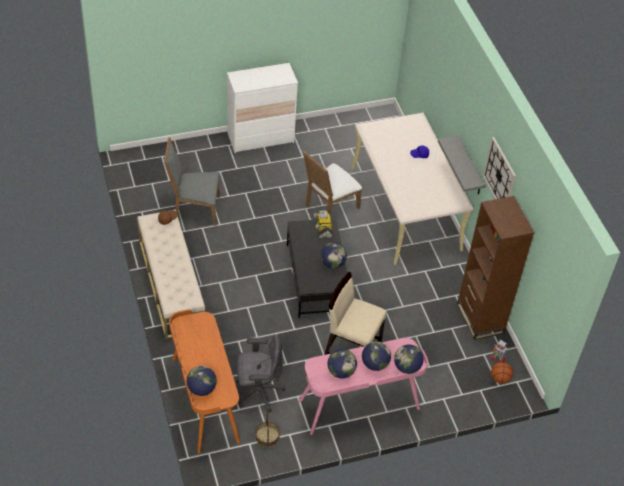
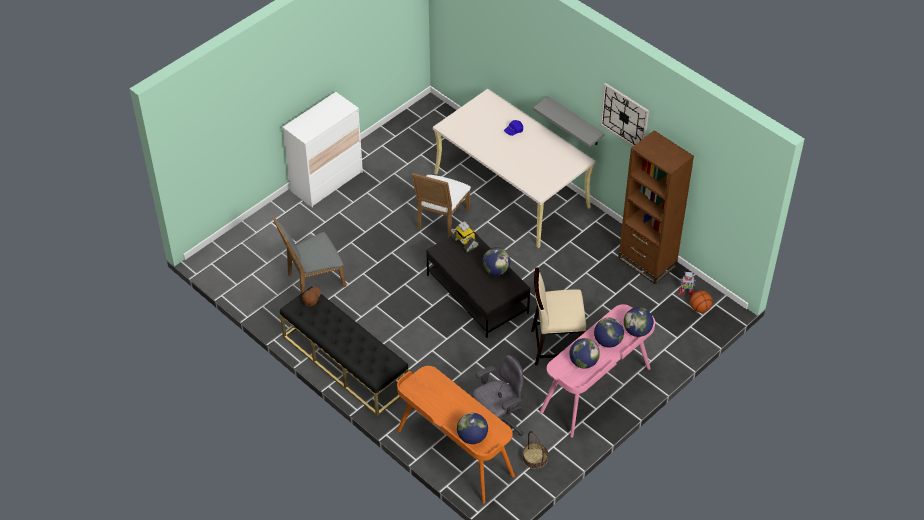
camera: 25 degrees left, 0 degrees up
beige bench [137,210,205,339] -> black bench [280,286,409,416]

